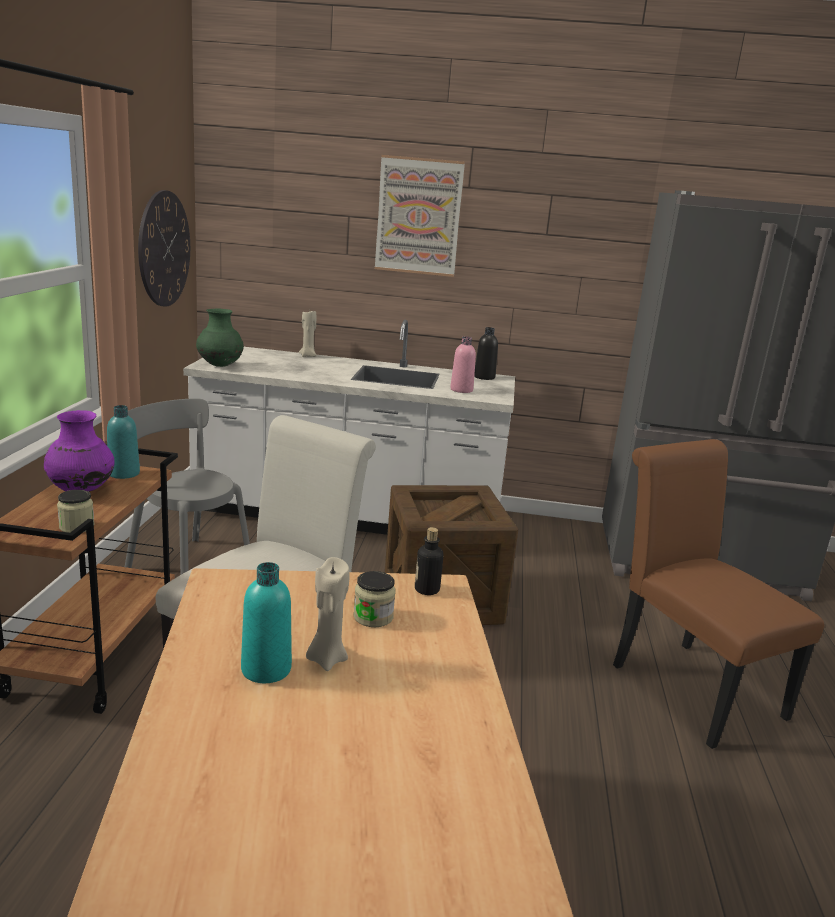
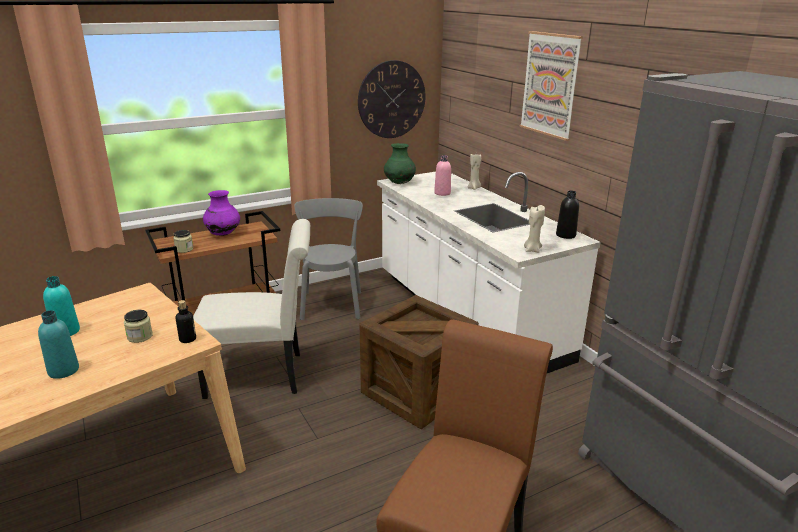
camera: 55 degrees right, 5 degrees up
turquoise bottle [107,405,140,479] -> turquoise bottle moved to [38,310,79,379]
beige candle [306,557,350,671] -> beige candle moved to [524,205,545,253]
pink bottle [450,336,476,393] -> pink bottle moved to [434,155,451,196]

